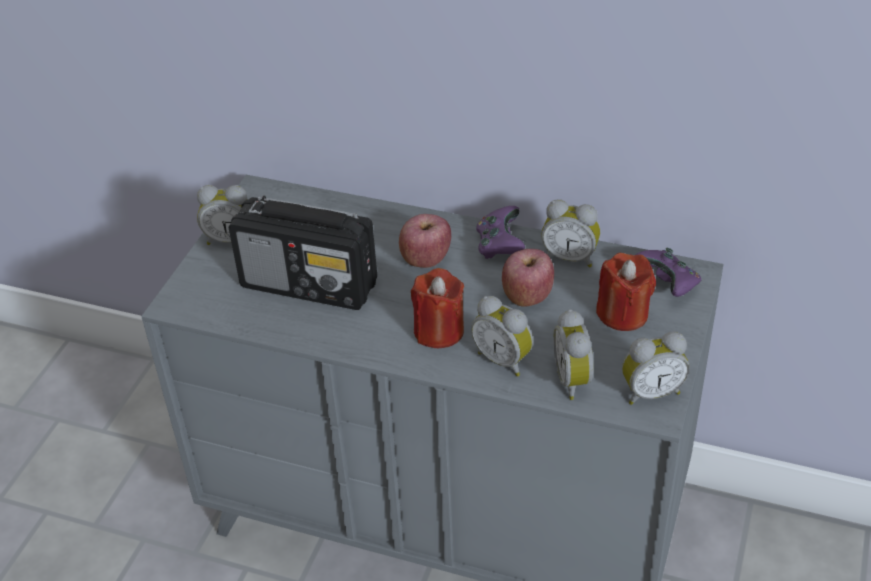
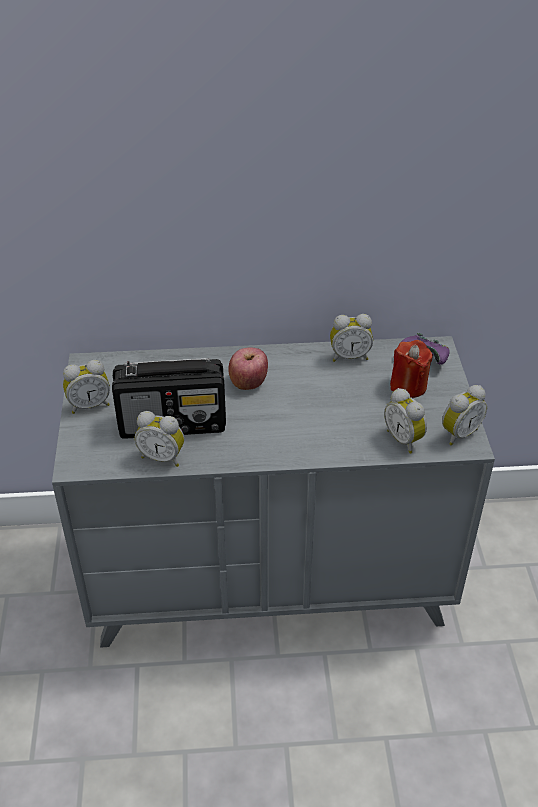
camera: 25 degrees left, 0 degrees up
red candle [411,268,464,348] -> none
alarm clock [471,296,533,376] -> alarm clock moved to [135,411,184,467]
purple game controller [476,206,525,259] -> none
apple [502,249,554,307] -> none

